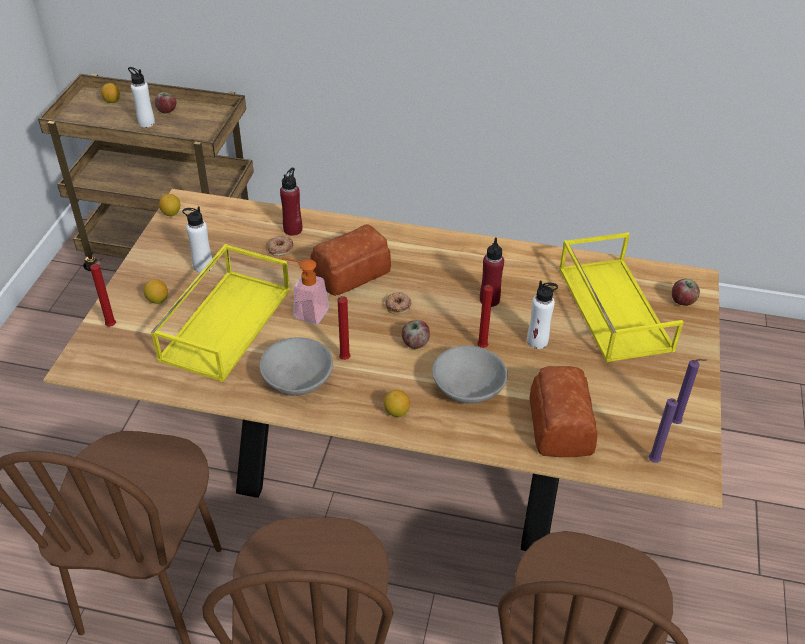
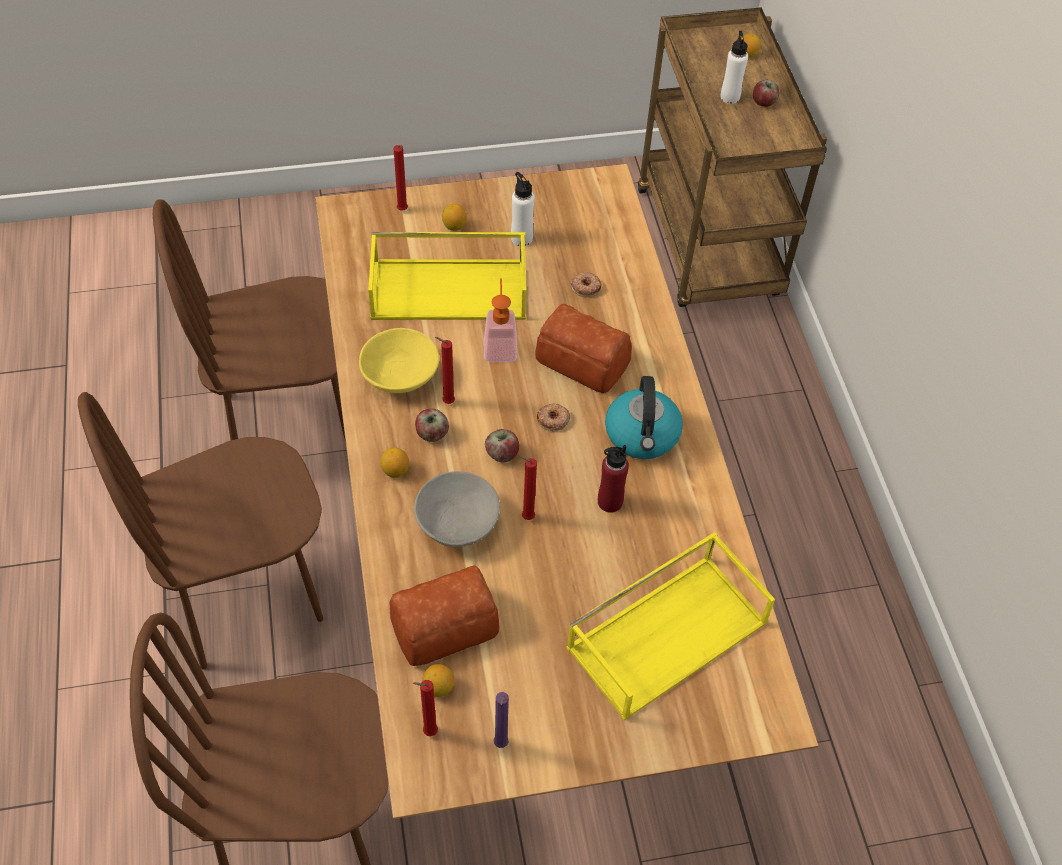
camera: 65 degrees right, 10 degrees up
lemon [159,194,180,216] -> lemon moved to [422,664,454,697]
grey bowl [259,337,333,396] -> yellow bowl [359,328,439,393]
red bottle [280,168,302,236] -> none
white bottle [527,281,558,349] -> none
purple candle [649,398,678,463] -> red candle [413,680,438,736]
apple [672,279,700,306] -> apple moved to [415,409,449,442]
none -> kettle [605,376,683,459]

